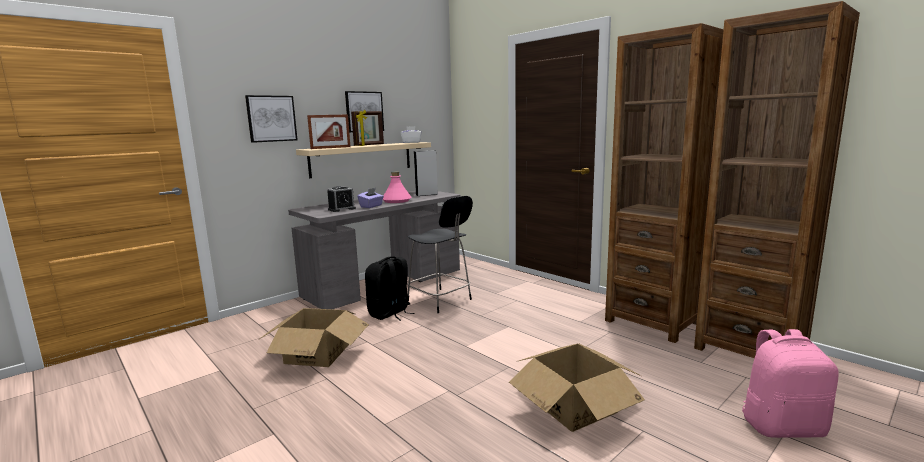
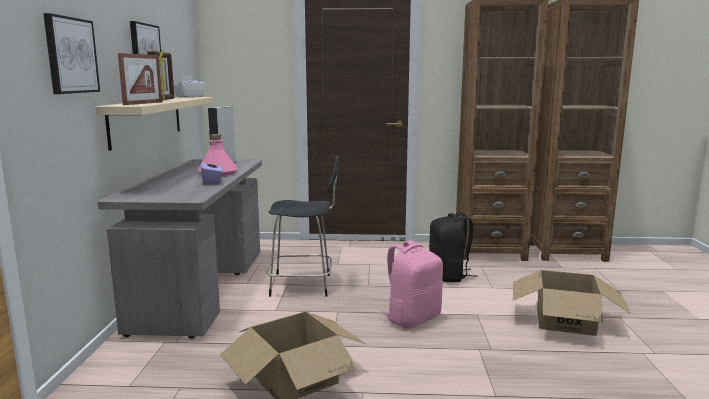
camera: 45 degrees left, 0 degrees up
alarm clock [327,186,356,212] -> none
black backpack [365,256,415,321] -> black backpack moved to [429,212,478,282]
pink backpack [742,329,839,438] -> pink backpack moved to [381,240,443,329]

